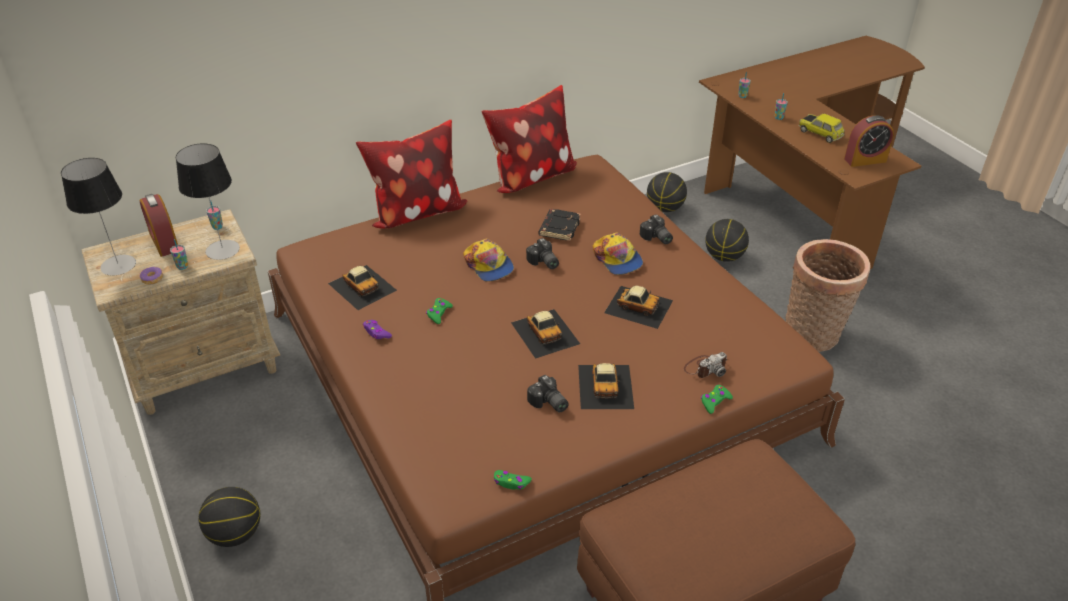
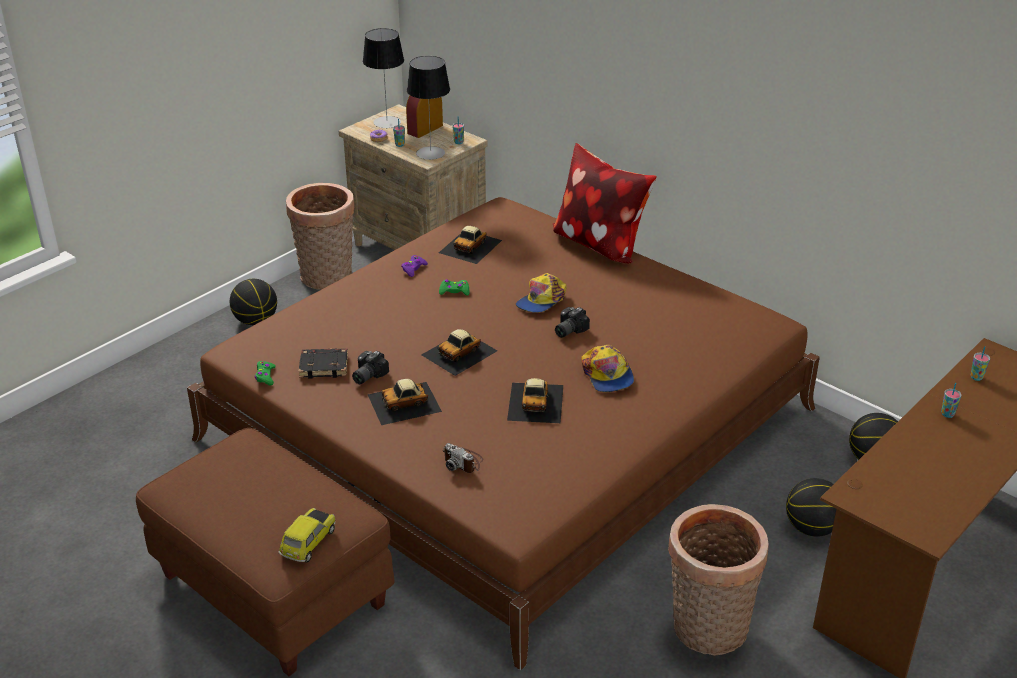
camera: 70 degrees right, 5 degrees down
pillow [481,85,577,193] -> none
black book [539,209,581,241] -> black book moved to [298,348,348,378]
cap [593,232,643,275] -> cap turned 60 degrees counterclockwise [581,345,634,392]
camera [640,214,673,244] -> none
green game controller [701,385,733,414] -> none
toy car [799,114,845,143] -> toy car moved to [279,508,335,563]
alarm clock [844,116,894,167] -> none
none -> basket [286,183,355,290]

